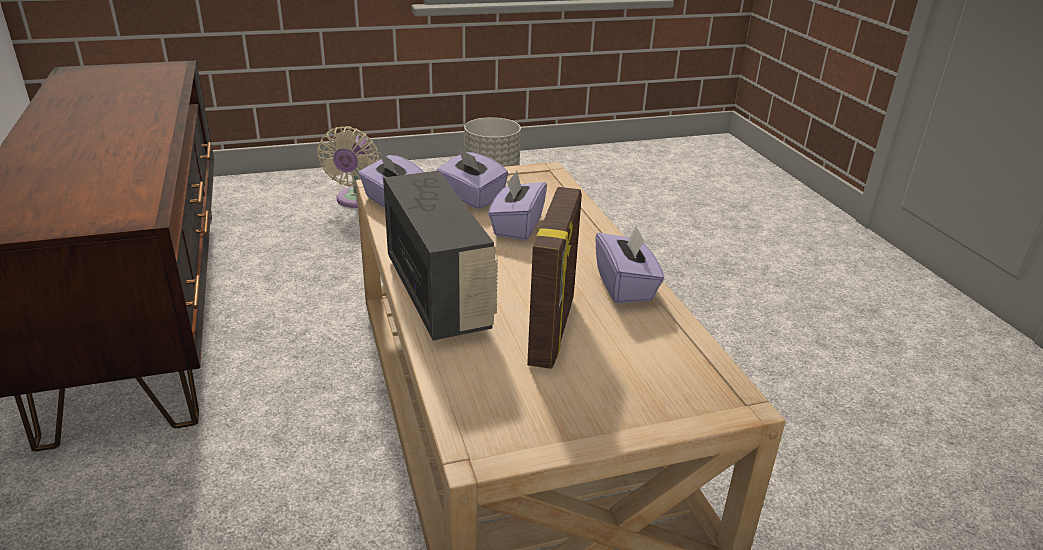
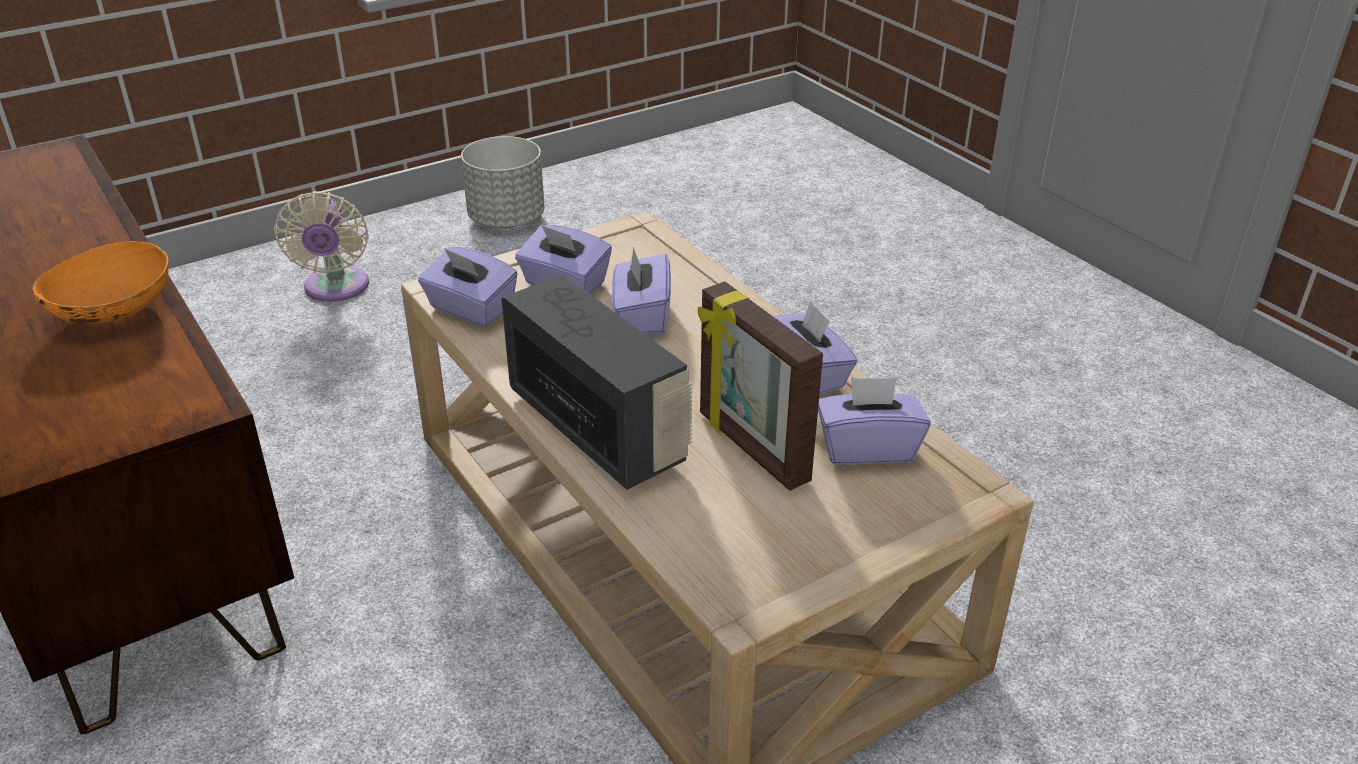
camera: 15 degrees left, 5 degrees up
picture frame [527,187,582,369] -> picture frame turned 150 degrees clockwise [698,281,823,491]
none -> orange bowl [33,241,169,324]
none -> purple tissue box [818,377,930,465]

